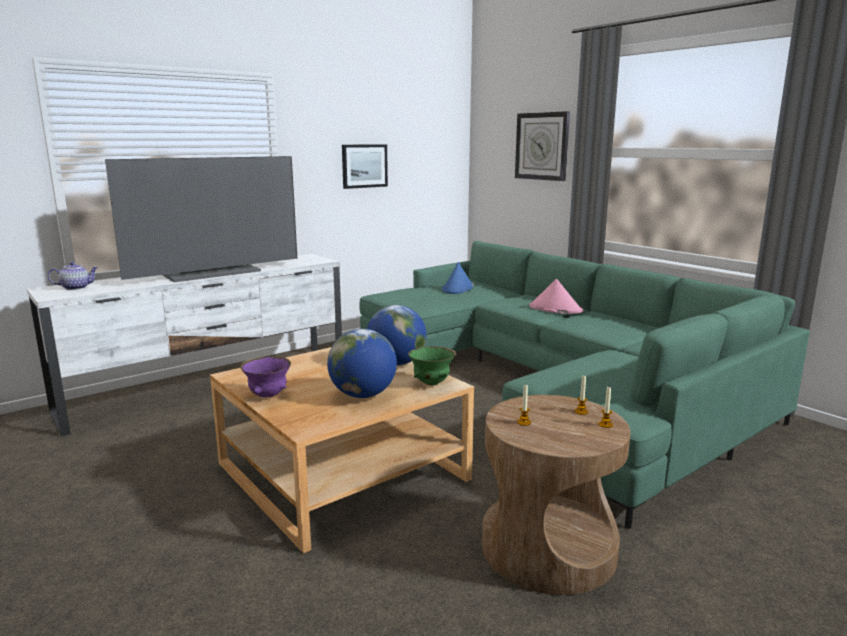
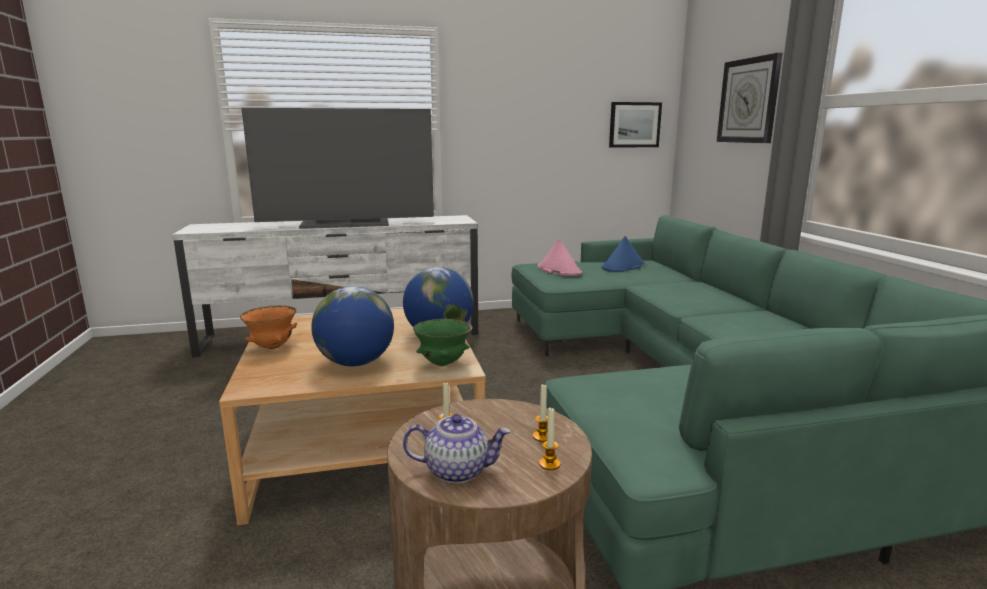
camera: 25 degrees right, 0 degrees up
teapot [48,262,98,290] -> teapot moved to [403,414,511,484]
purple bowl [240,356,291,398] -> orange bowl [240,305,297,349]
picture [342,144,388,189] -> picture moved to [609,102,662,148]
pink hat [529,279,583,314] -> pink hat moved to [537,239,582,276]

